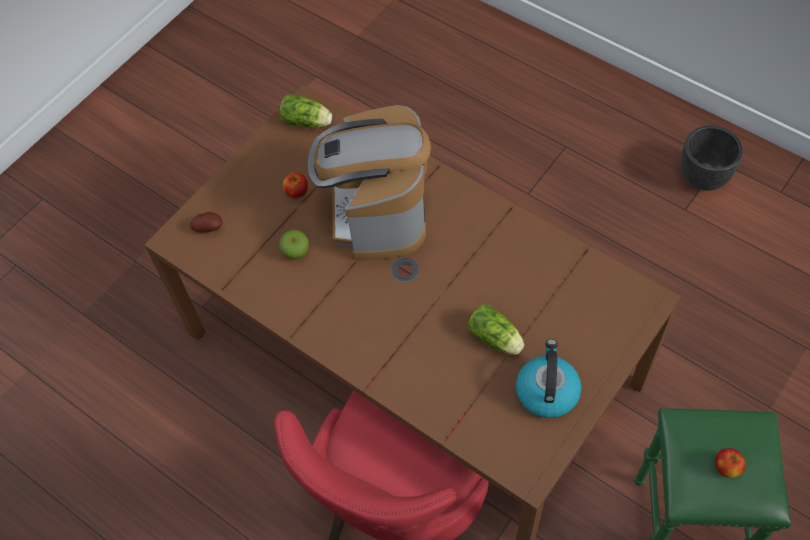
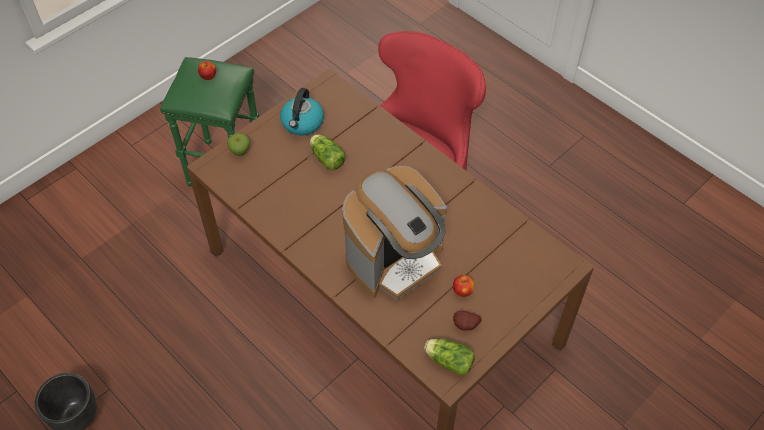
camera: 175 degrees left, 5 degrees down
potato [190,212,222,233] -> potato moved to [453,310,482,331]
apple [279,230,309,260] -> apple moved to [227,133,250,156]
coffee machine [308,105,431,260] -> coffee machine turned 45 degrees clockwise [342,166,447,300]

